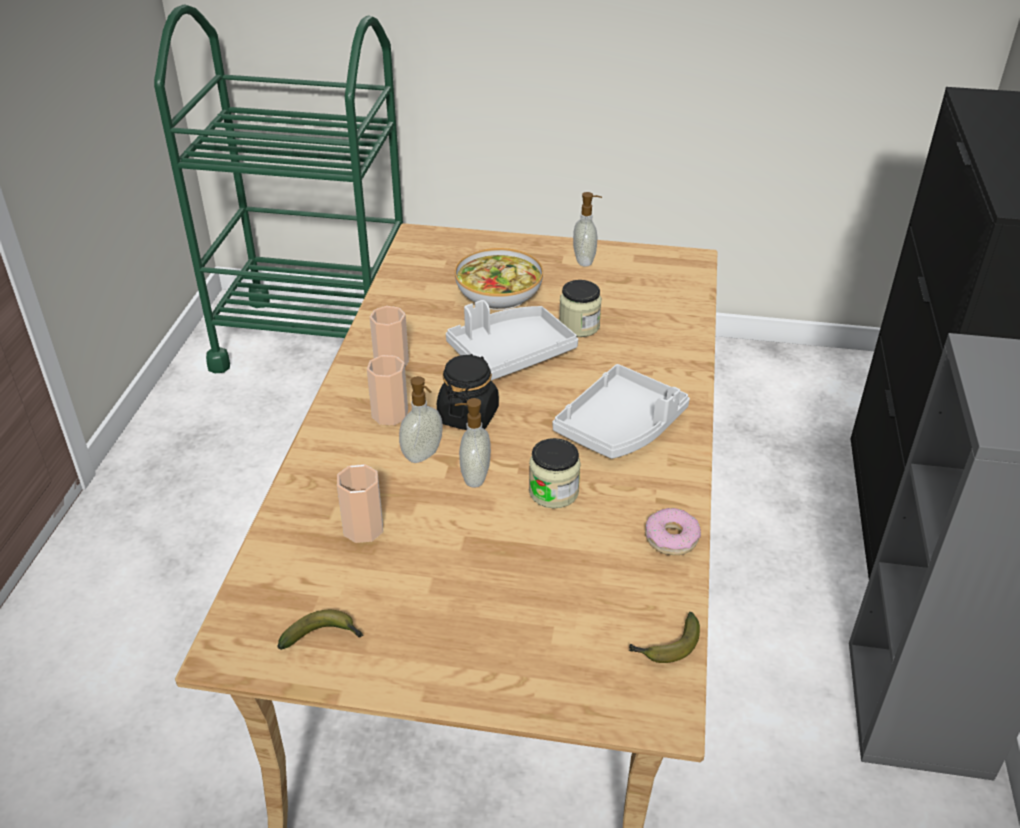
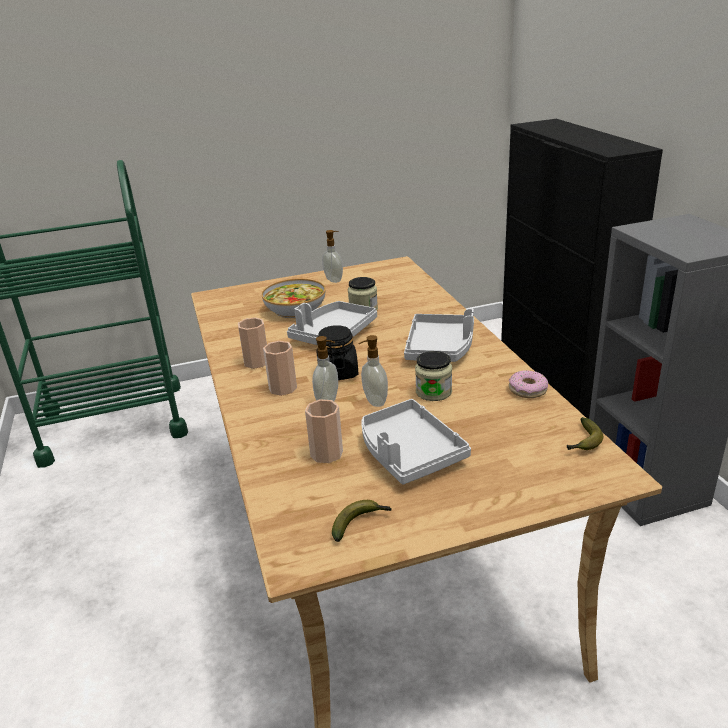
camera: 25 degrees left, 10 degrees down
none -> grey tray [361,399,471,484]

